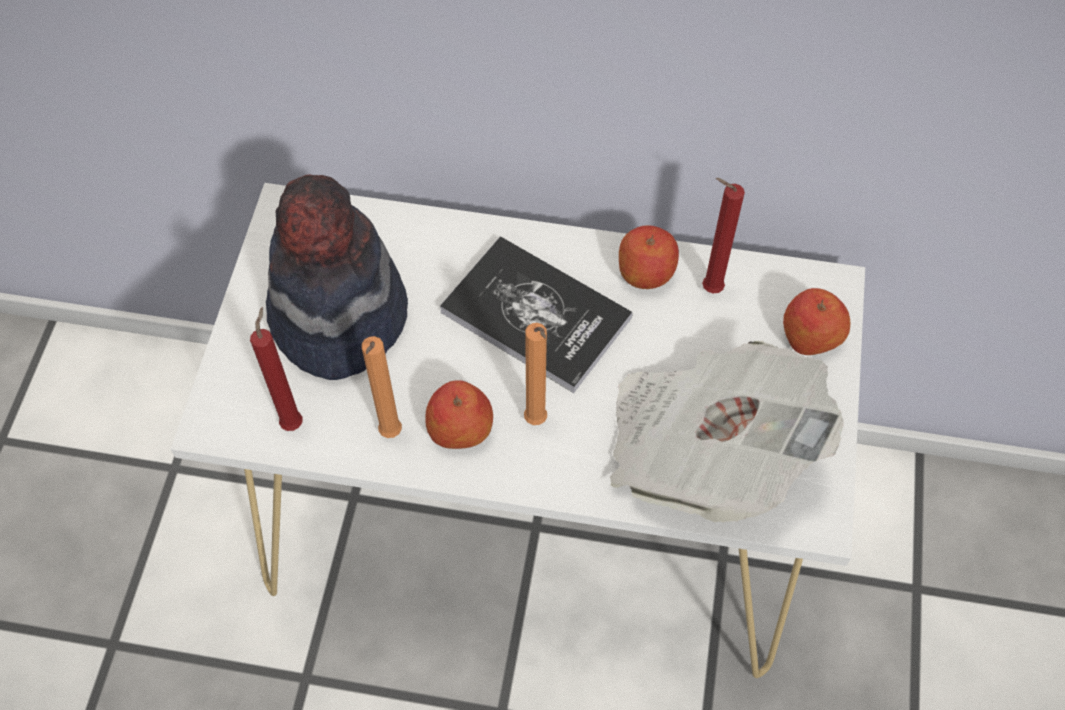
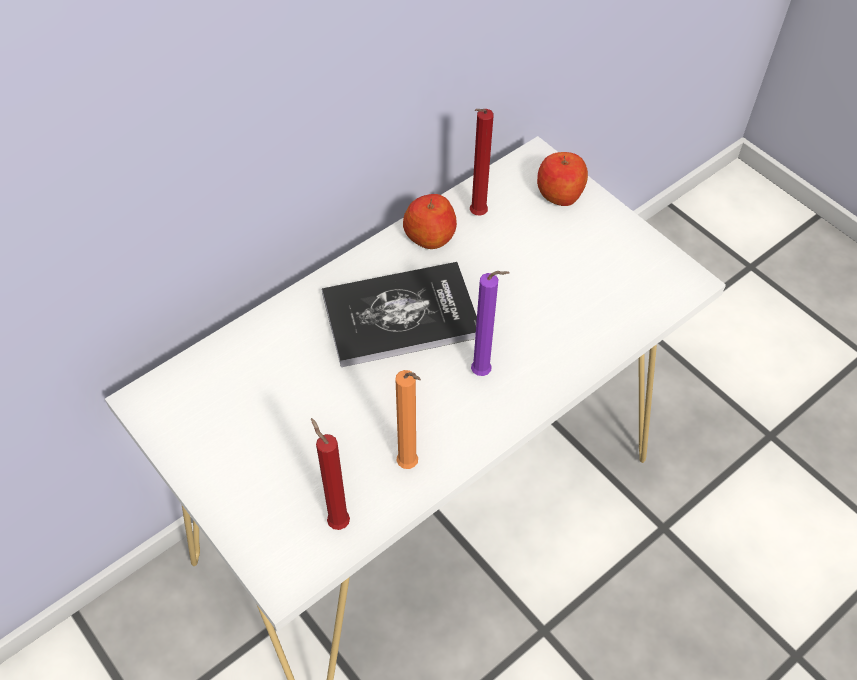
camera: 50 degrees left, 5 degrees down
hat [266,174,408,380] -> none
apple [425,380,493,449] -> none
orange candle [524,323,547,425] -> purple candle [471,271,510,376]
newspaper [610,341,843,523] -> none

